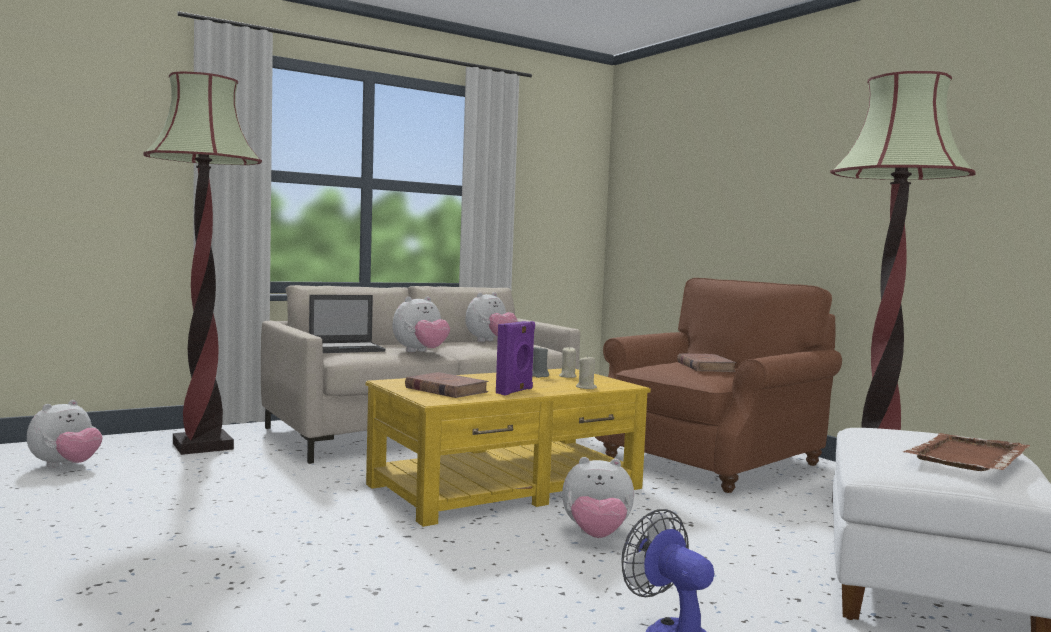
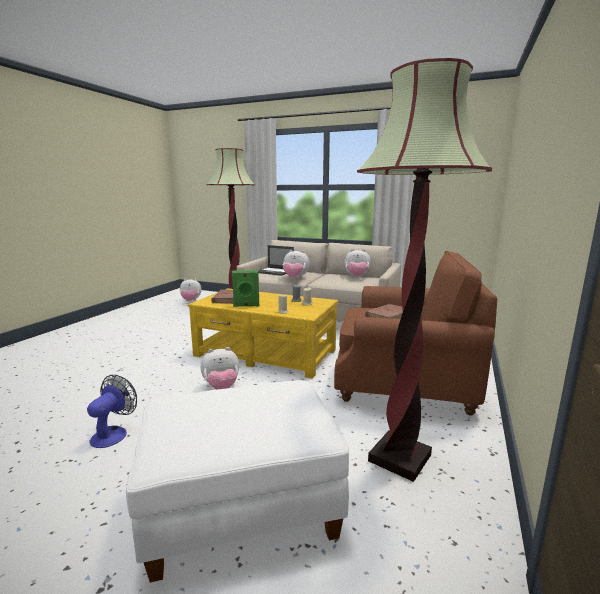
camera: 55 degrees right, 10 degrees up
purple speaker [496,321,535,396] -> green speaker [232,270,260,307]
plush toy [562,457,634,538] -> plush toy turned 75 degrees counterclockwise [201,347,239,390]
brown tray [903,433,1030,471] -> none

